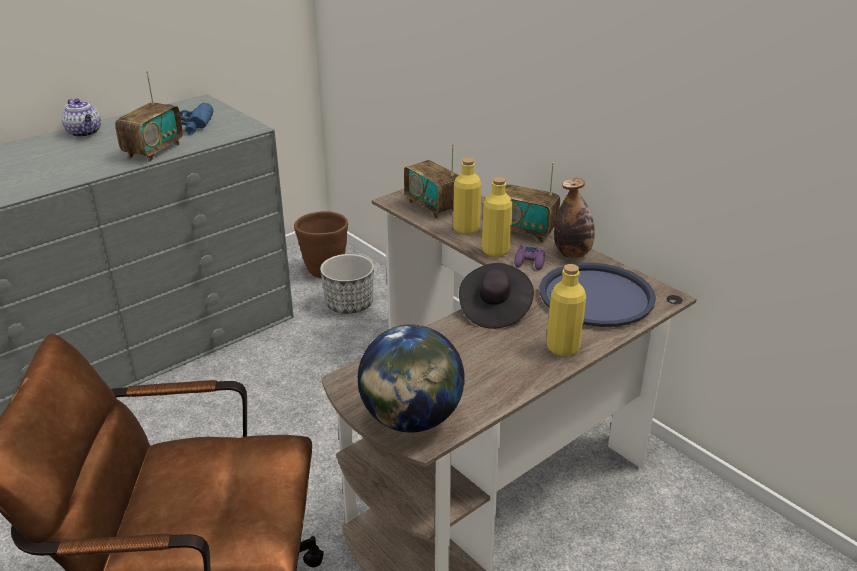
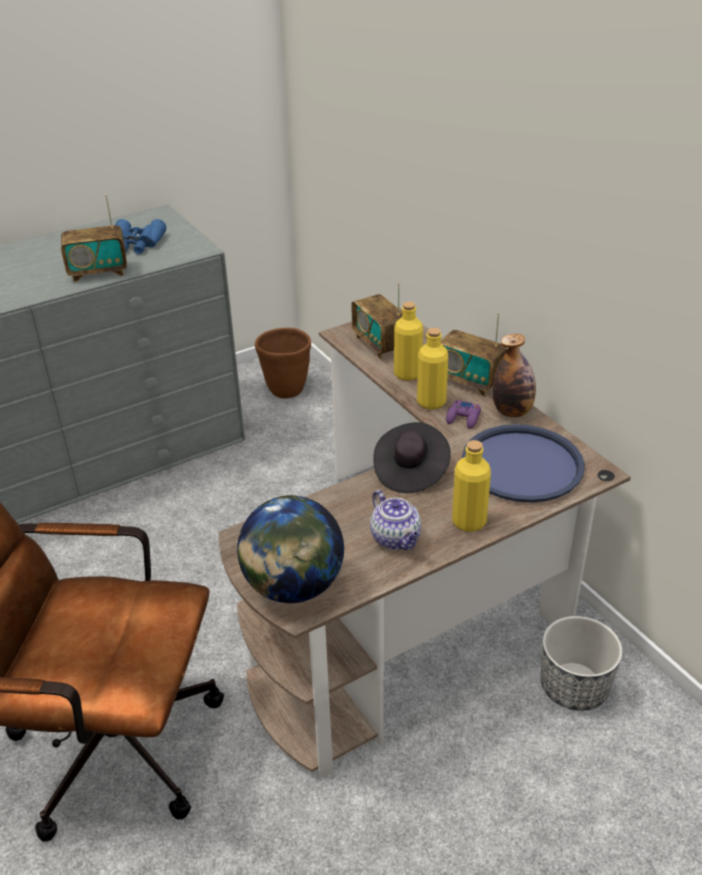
camera: 10 degrees right, 5 degrees up
teapot [61,99,101,137] -> teapot moved to [370,490,421,550]
radio [115,71,183,162] -> radio turned 45 degrees clockwise [61,195,127,282]
planter [320,254,374,314] -> planter moved to [541,616,623,711]

